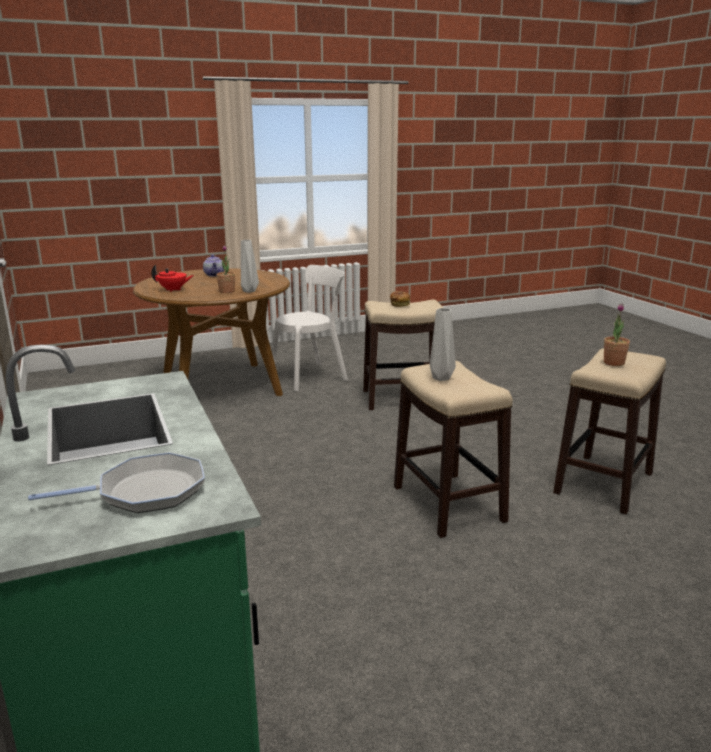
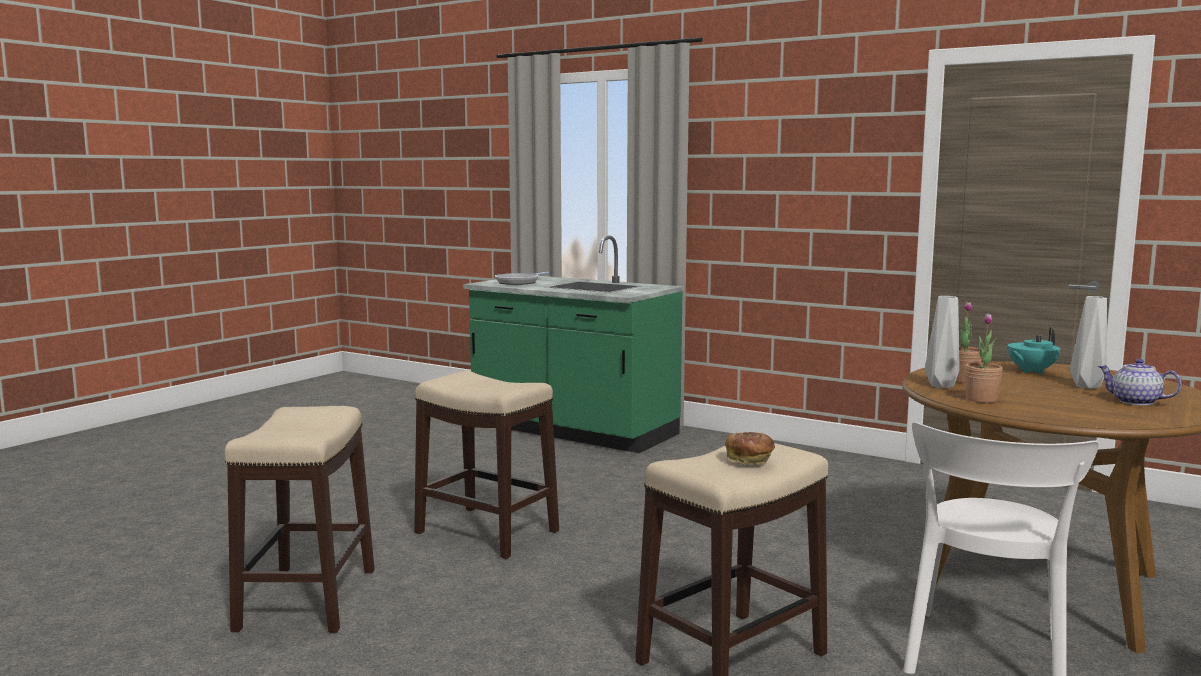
camera: 145 degrees right, 10 degrees down
red teapot [151,265,194,292] -> turquoise teapot [1008,327,1060,374]
grey vase [430,308,456,381] -> grey vase moved to [1070,296,1107,389]
potted plant [604,304,630,366] -> potted plant moved to [965,314,1003,403]

